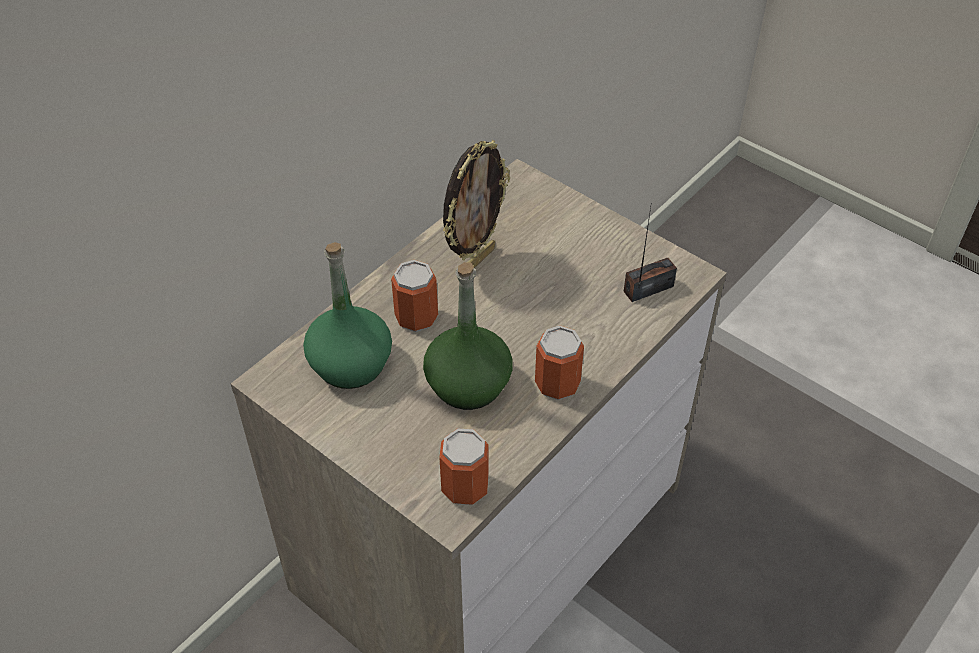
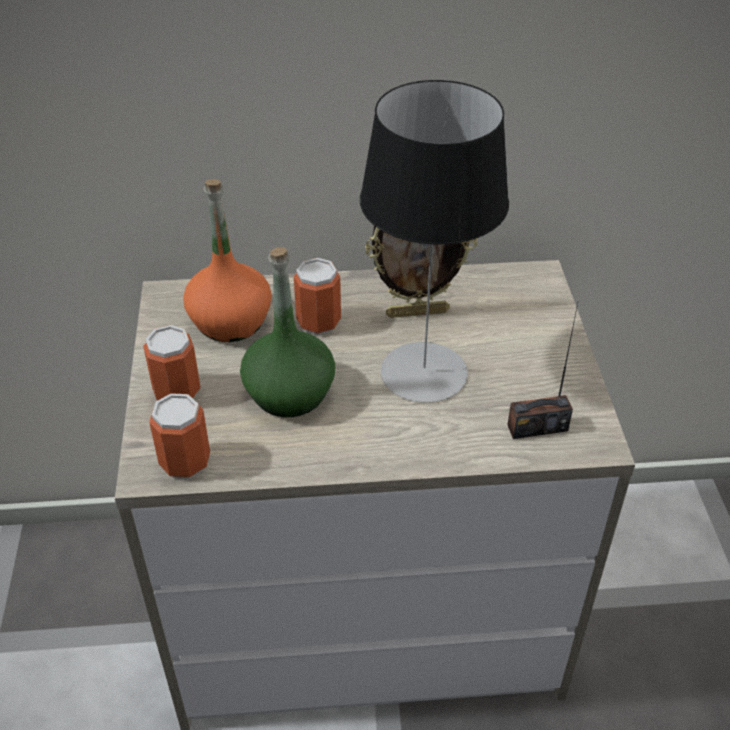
camera: 45 degrees right, 5 degrees down
green bottle [303,242,392,389] -> orange bottle [183,179,272,342]
can [535,325,584,400] -> can moved to [143,325,201,401]
radio [624,207,677,302] -> radio turned 150 degrees clockwise [507,303,578,439]
none -> table lamp [360,80,509,403]

